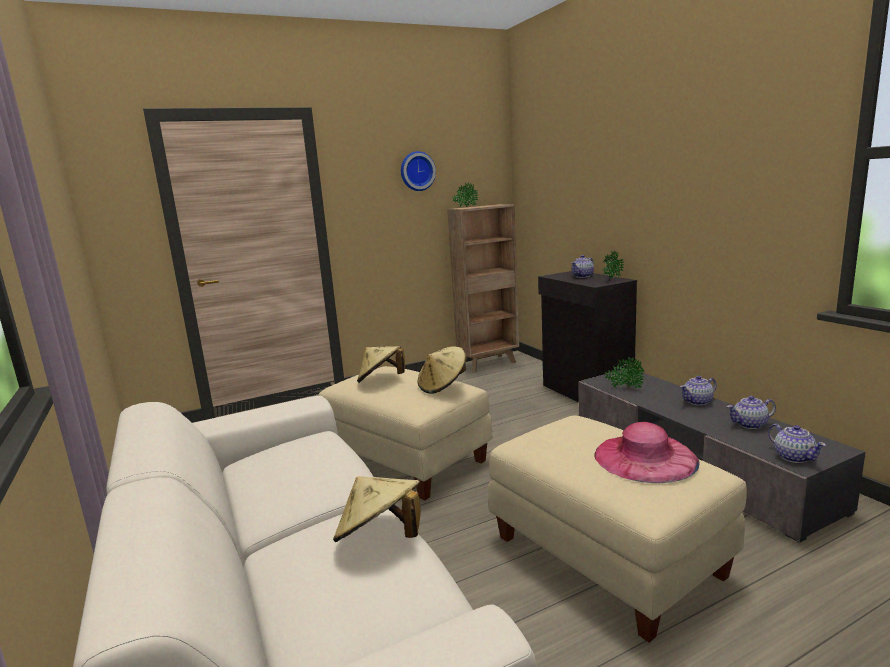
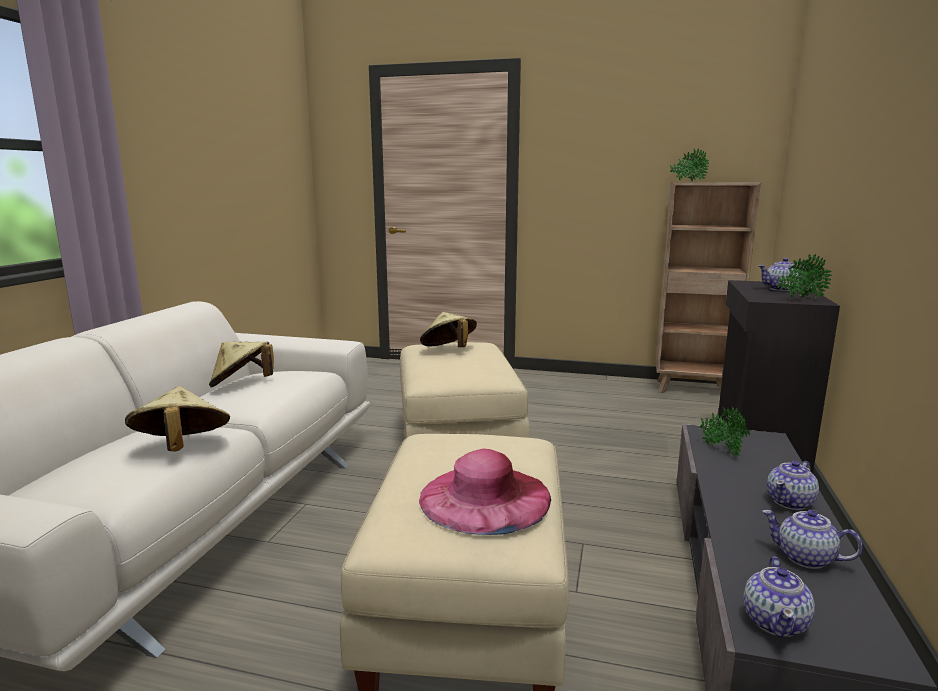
camera: 40 degrees right, 0 degrees up
wall clock [401,151,436,191] -> none
beige hat [418,346,466,394] -> beige hat moved to [209,342,274,387]
teapot [680,376,717,406] -> teapot turned 60 degrees counterclockwise [767,461,819,510]

